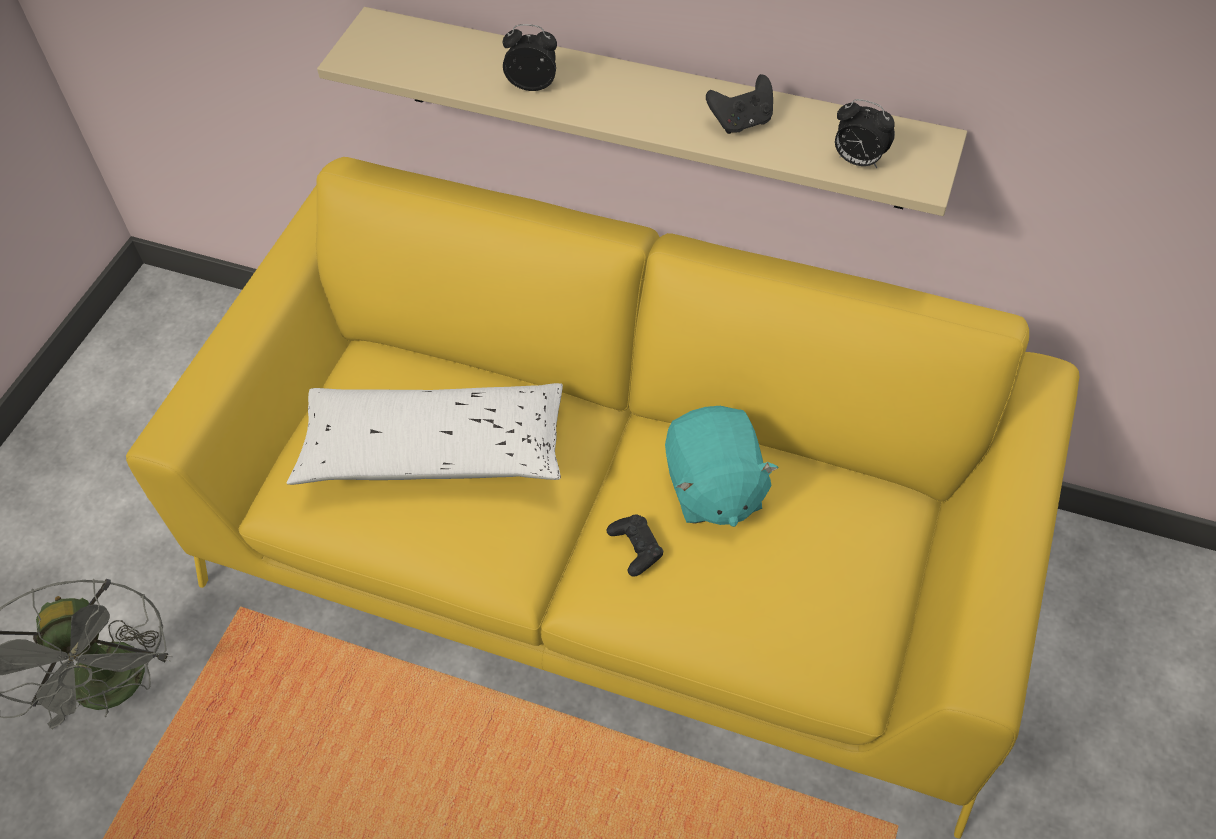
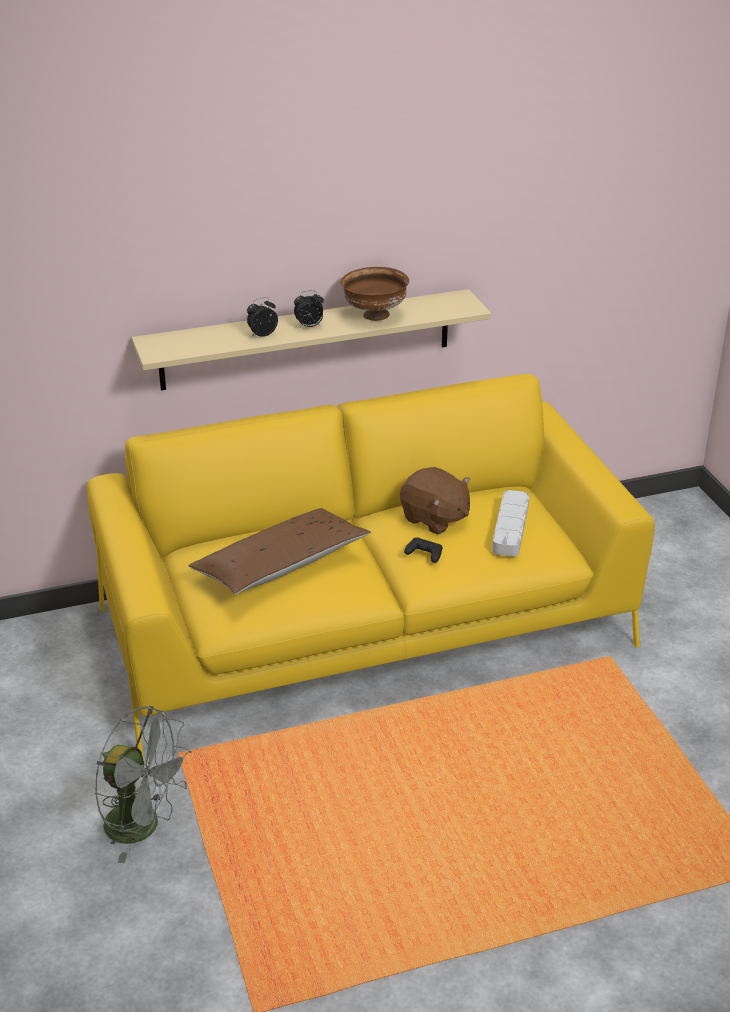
camera: 40 degrees left, 20 degrees down
white pillow [286,383,563,485] -> brown pillow [189,508,371,595]
turquoise plush toy [665,406,779,527] -> brown plush toy [400,467,470,535]
black game controller [706,74,773,134] -> brown bowl [341,267,409,321]
alarm clock [835,99,895,168] -> alarm clock moved to [294,290,324,328]
none -> grey tray [492,490,529,556]

